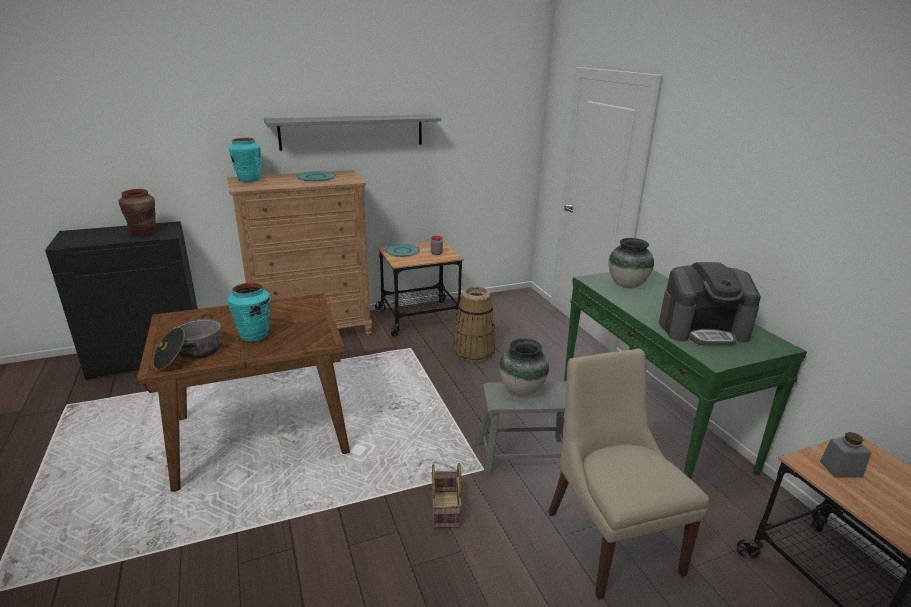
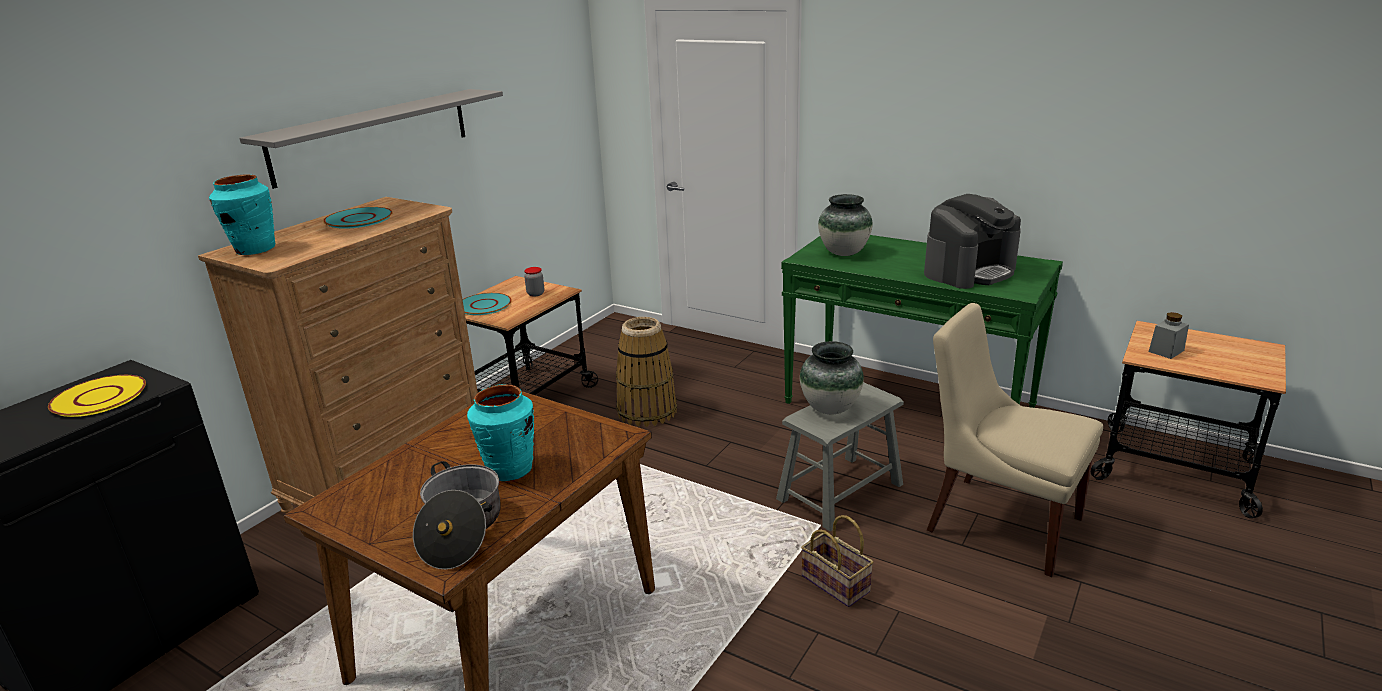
camera: 35 degrees left, 0 degrees up
brown vase [118,189,156,236] -> yellow plate [48,375,146,417]

